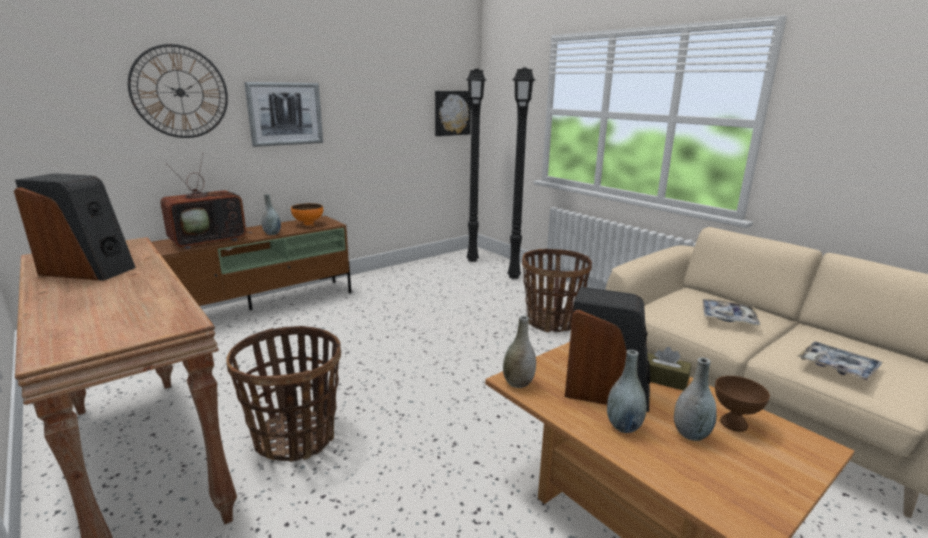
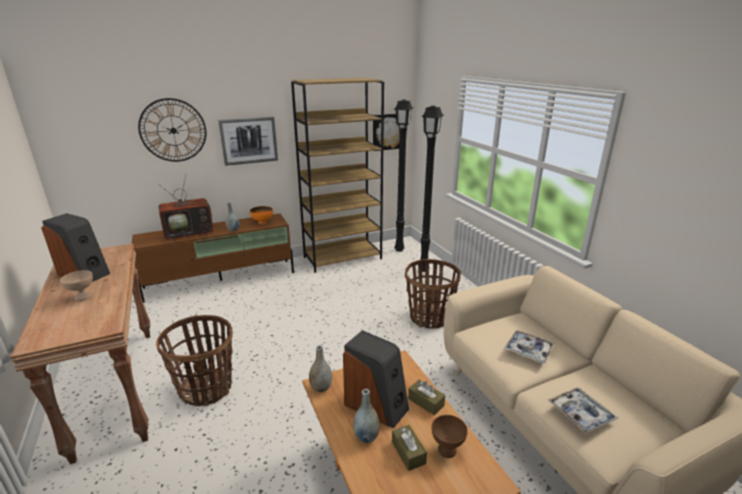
camera: 15 degrees right, 5 degrees up
grey vase [674,357,717,441] -> brown tissue box [392,425,427,471]
none -> beige bowl [60,270,93,301]
none -> brown bookcase [291,78,384,273]

